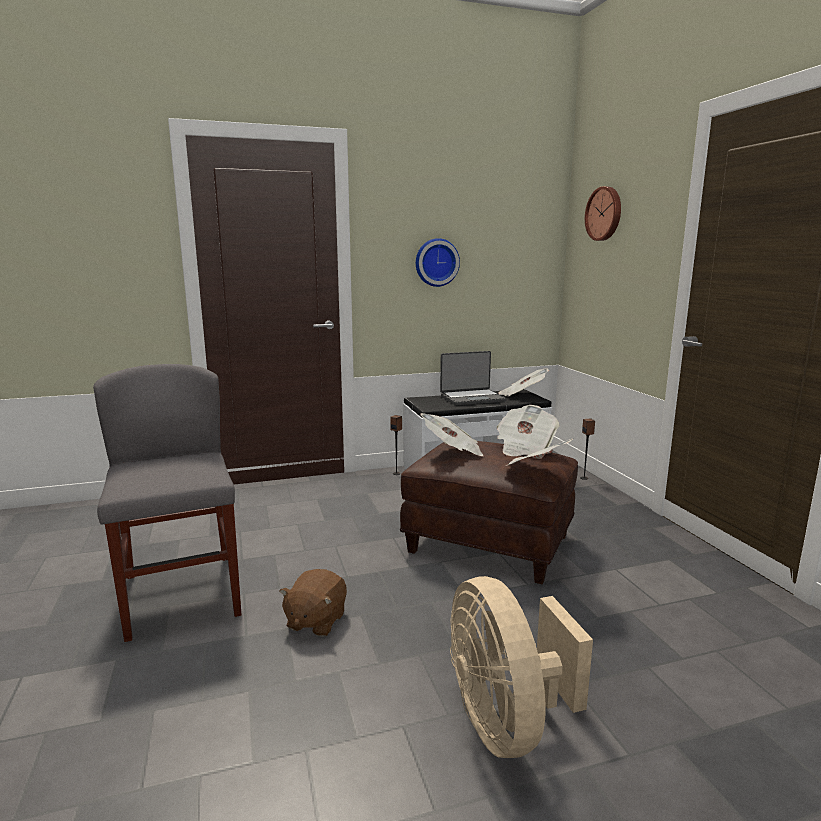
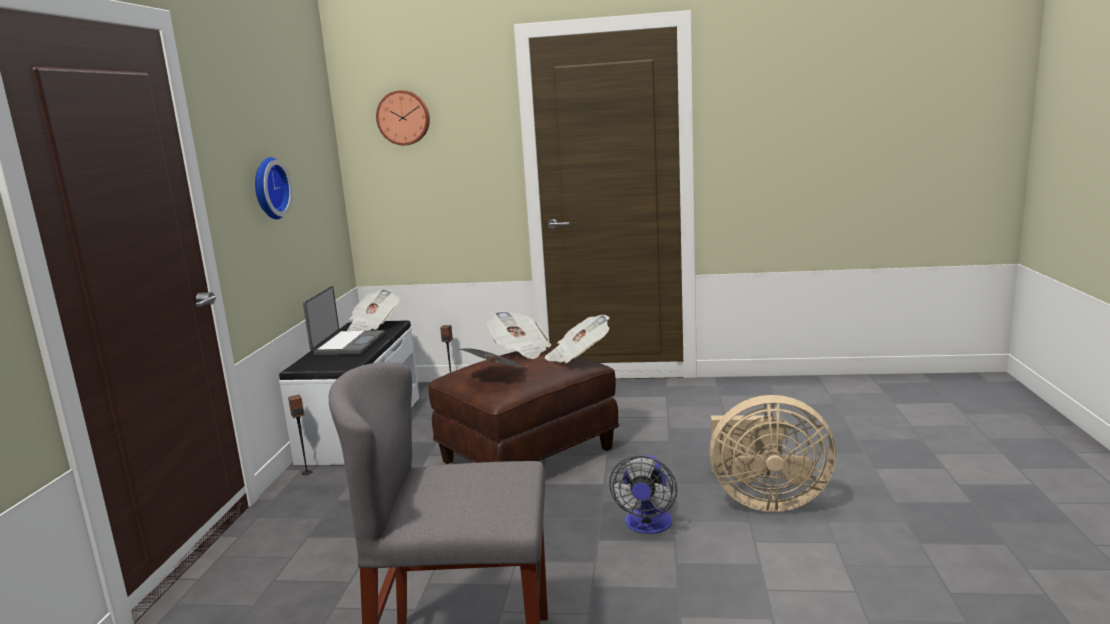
camera: 65 degrees left, 0 degrees up
brown plush toy [280,569,347,637] -> none
none -> fan [609,455,677,534]

